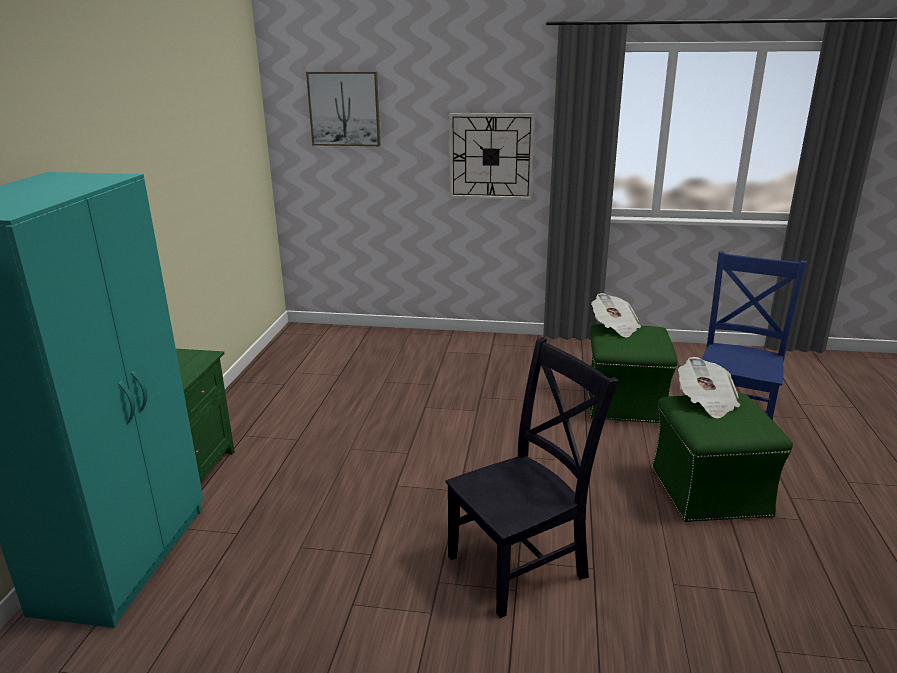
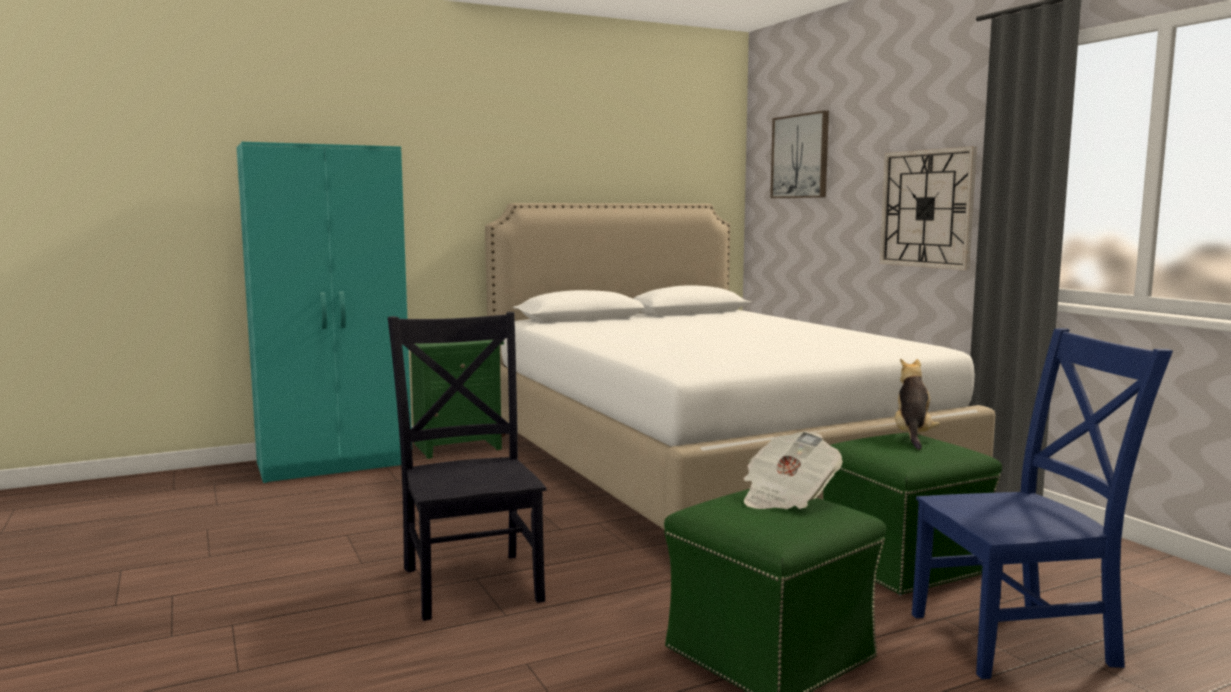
camera: 55 degrees right, 15 degrees down
black chair [446,337,619,618] -> black chair turned 135 degrees counterclockwise [388,312,547,621]
newspaper [591,293,641,338] -> plush toy [895,358,940,450]
none -> white bed [485,203,995,530]

